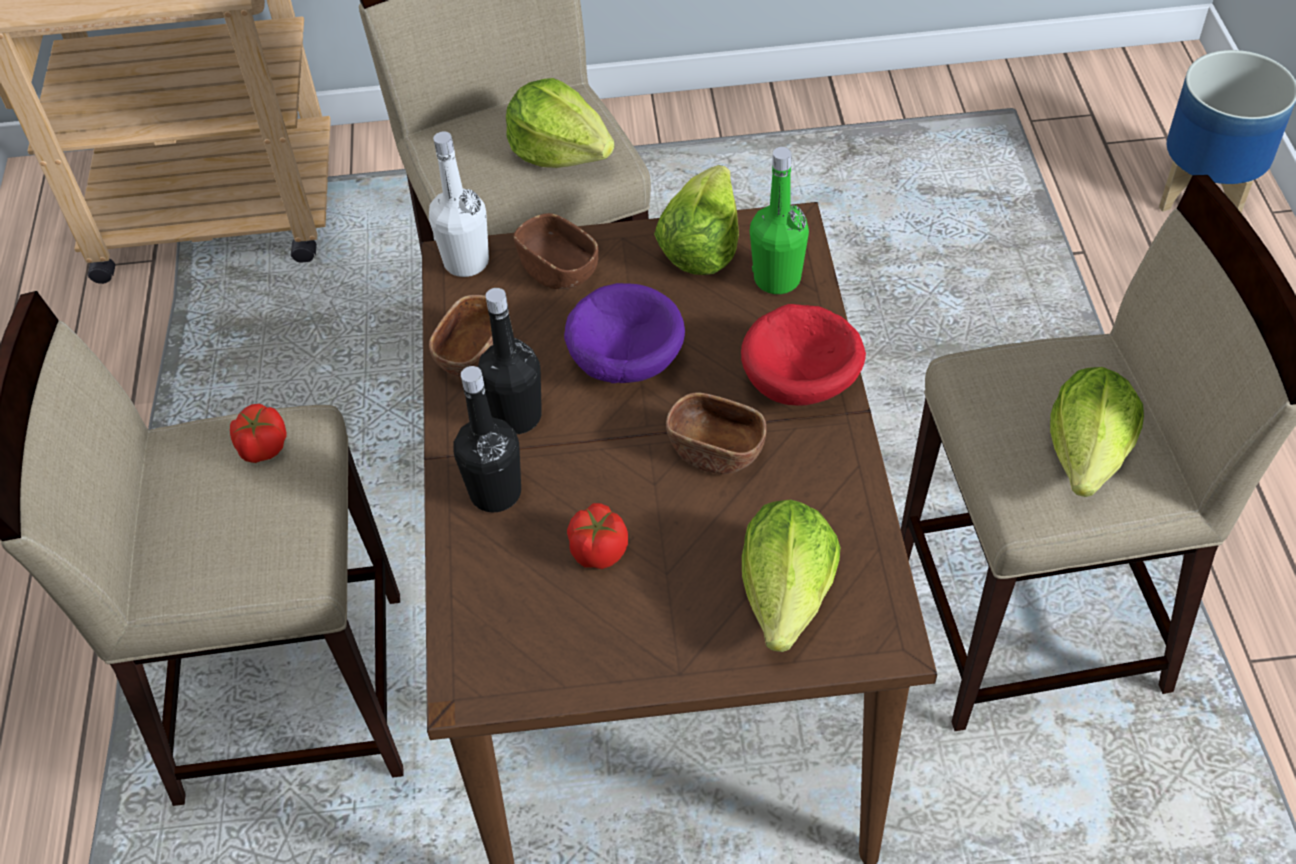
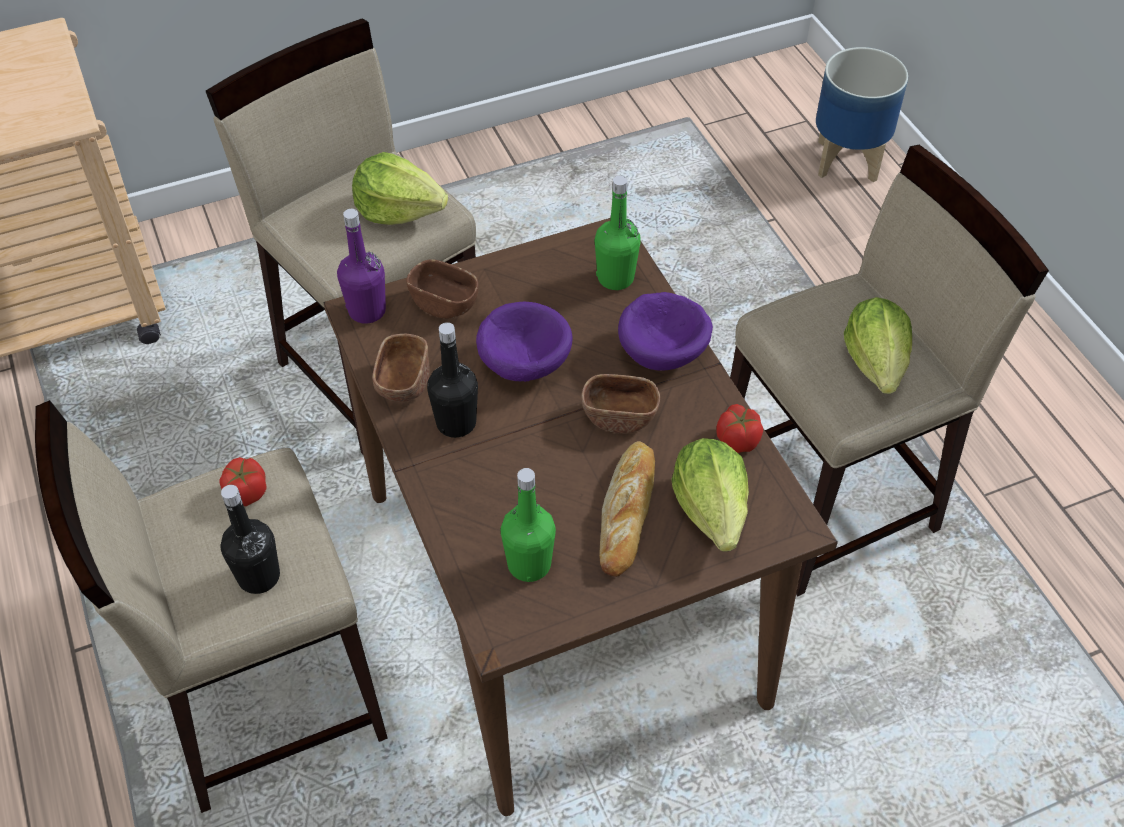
camera: 20 degrees left, 0 degrees up
white bottle [429,131,489,277] -> purple bottle [337,209,386,324]
black bottle [453,366,521,513] -> black bottle moved to [220,485,280,594]
tomato [567,503,628,569] -> tomato moved to [716,404,763,453]
lettuce [654,165,739,275] -> none
red bowl [741,304,866,406] -> purple bowl [618,292,713,371]
none -> green bottle [501,468,556,582]
none -> bread [599,441,655,577]

